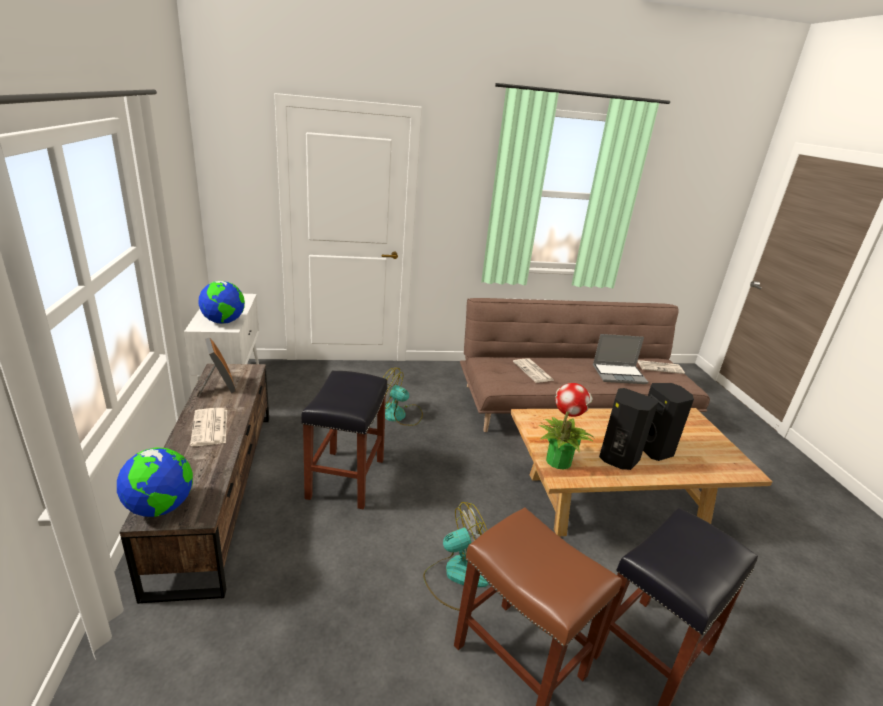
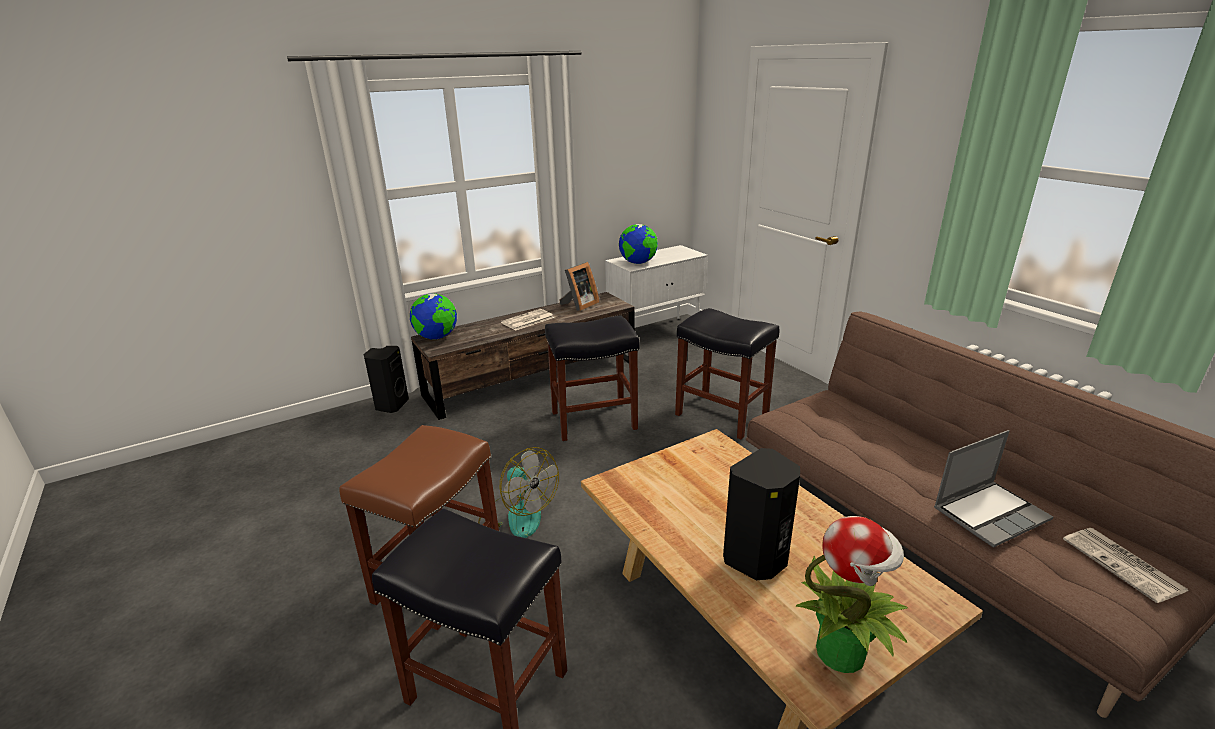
camera: 70 degrees right, 0 degrees up
fan [383,368,423,426] -> black stool [675,308,779,440]
newspaper [513,358,555,383] -> none
potted plant [539,383,594,469] -> potted plant moved to [795,516,908,673]
laptop [593,334,648,384] -> laptop turned 90 degrees counterclockwise [934,430,1053,548]
black speaker [599,388,658,470] -> black speaker moved to [364,346,409,413]

